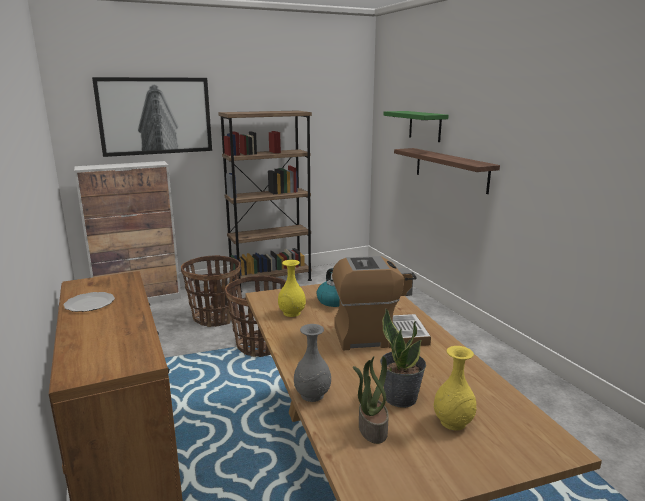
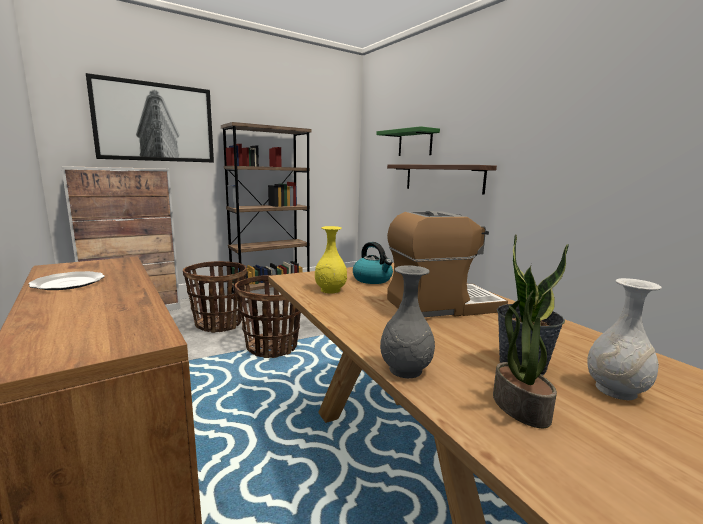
camera: 10 degrees left, 5 degrees down
yellow vase [434,346,477,431] -> white vase [588,278,662,400]

